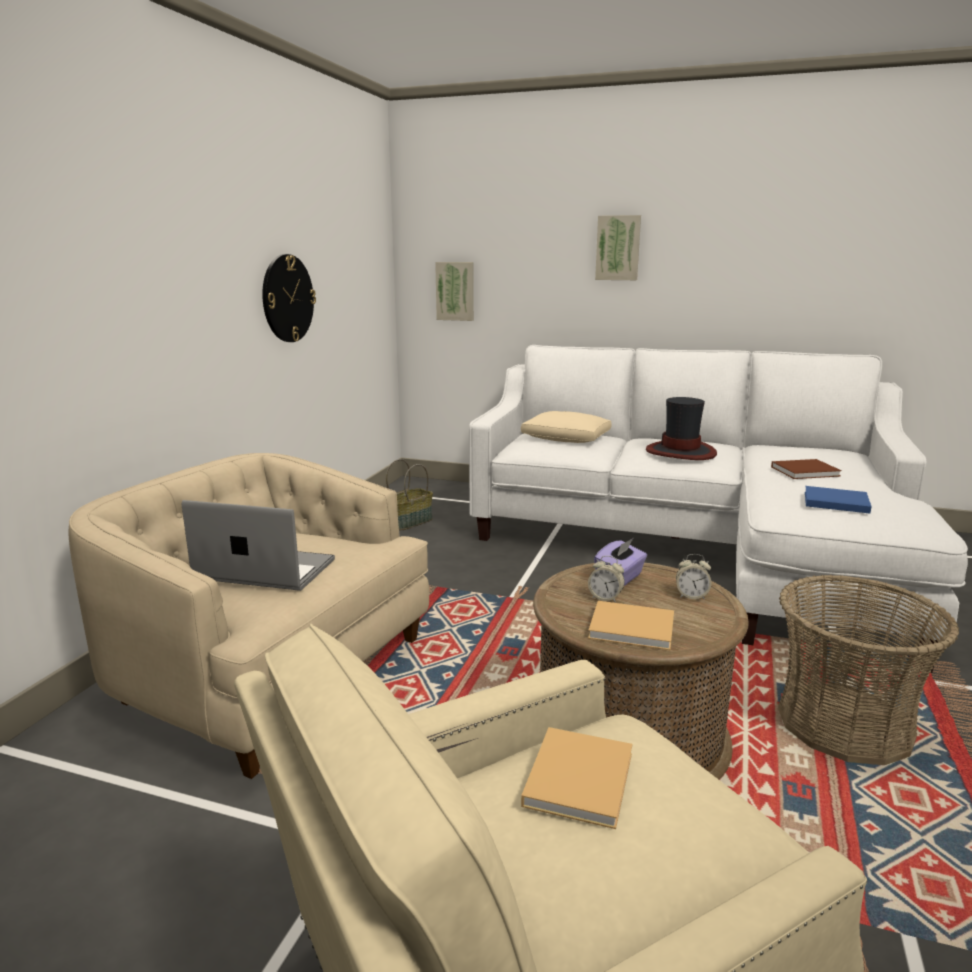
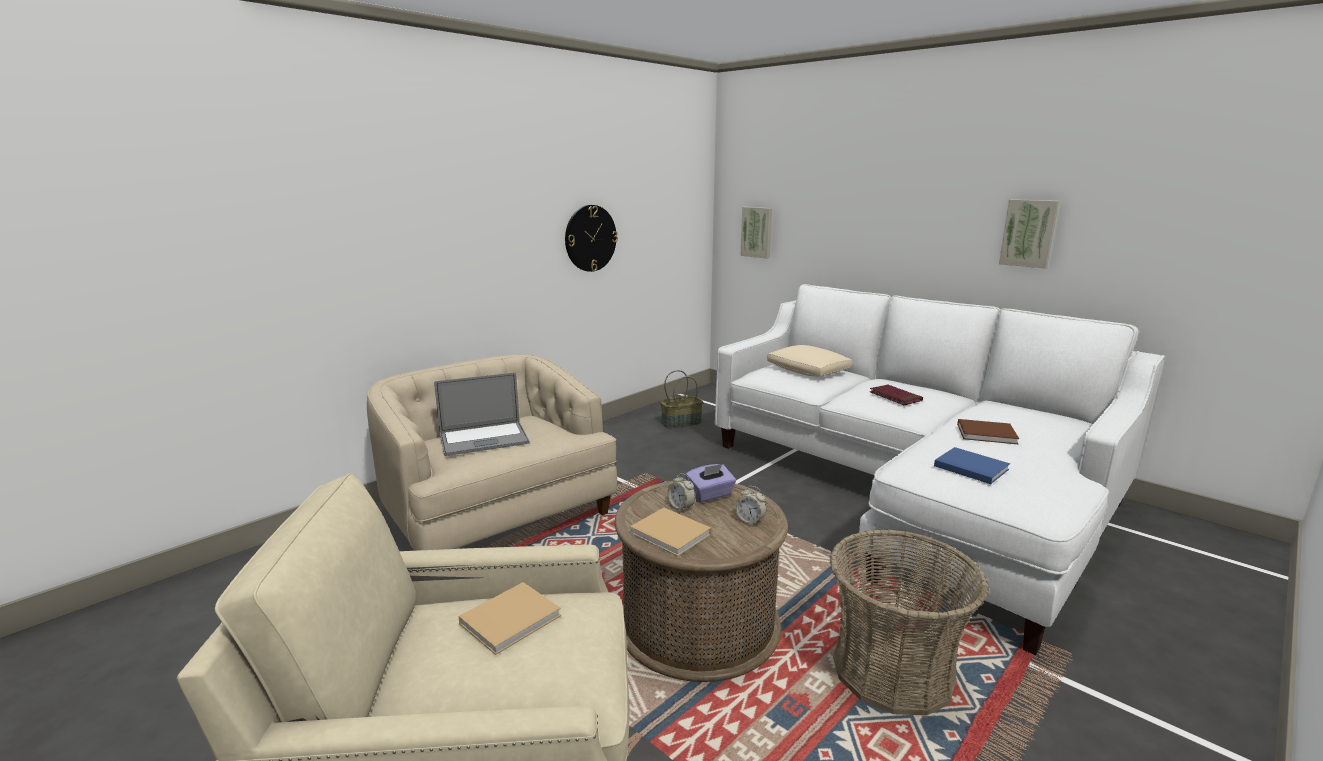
camera: 25 degrees right, 0 degrees up
laptop [182,500,335,591] -> laptop turned 120 degrees clockwise [434,372,529,456]
picture [595,215,641,280] -> picture moved to [999,199,1059,269]
hat [646,397,717,460] -> red book [870,385,923,405]

